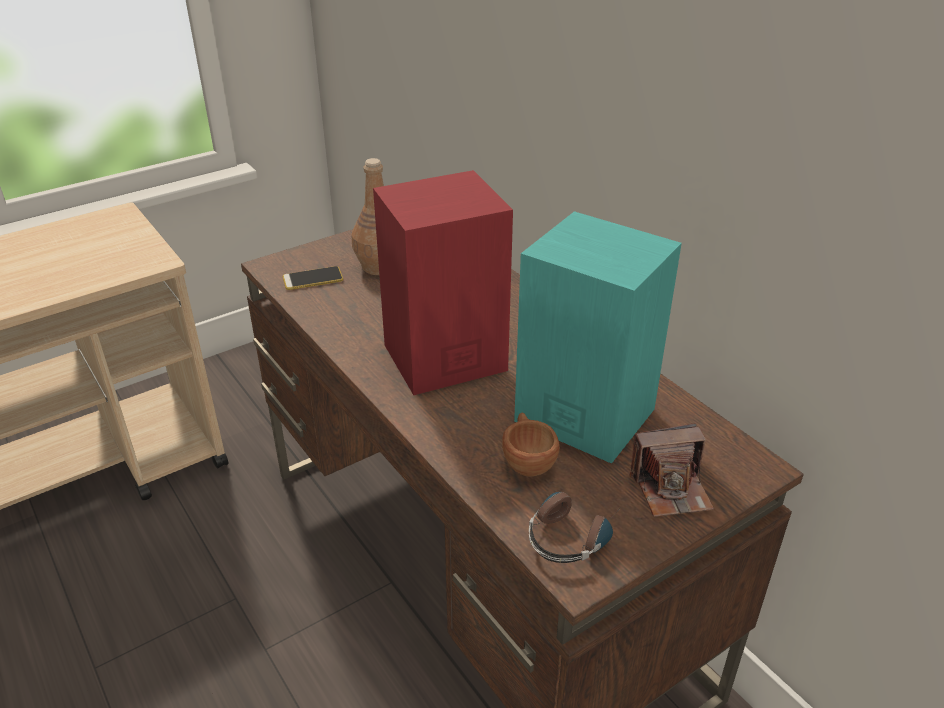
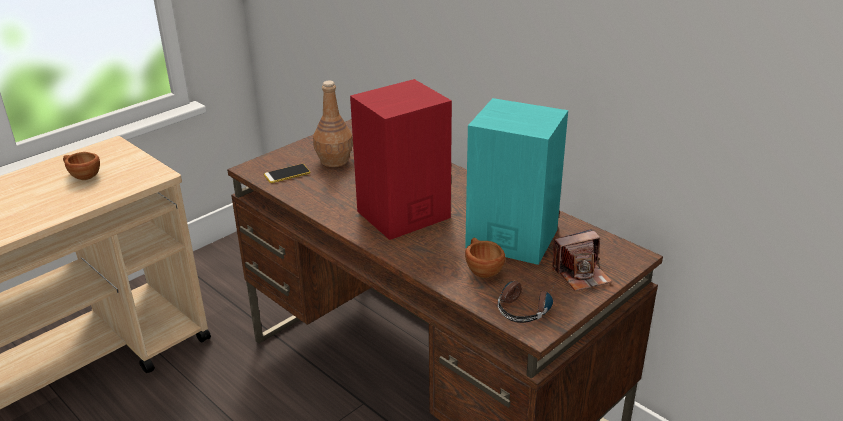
camera: 10 degrees left, 5 degrees down
none -> brown cup [63,152,100,180]

